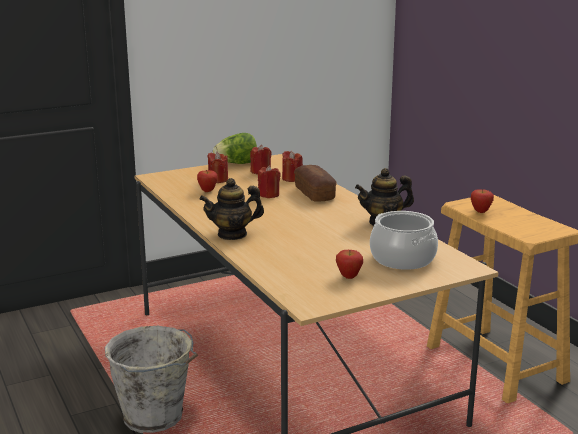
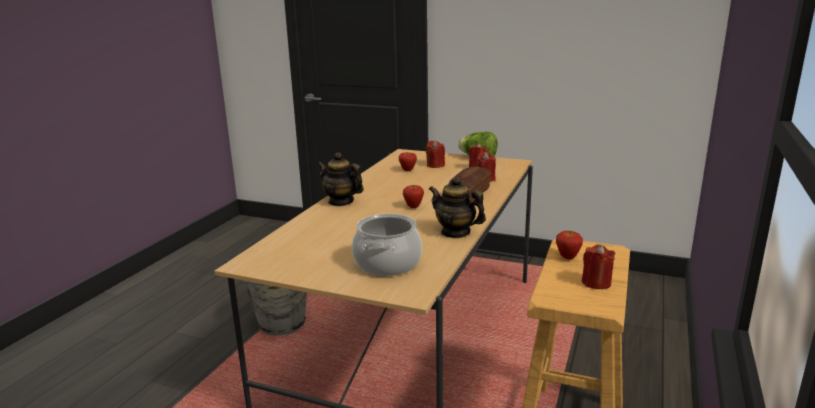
camera: 50 degrees right, 0 degrees up
red candle [258,165,281,198] -> red candle moved to [582,245,615,289]
apple [336,250,363,279] -> apple moved to [403,185,424,208]

